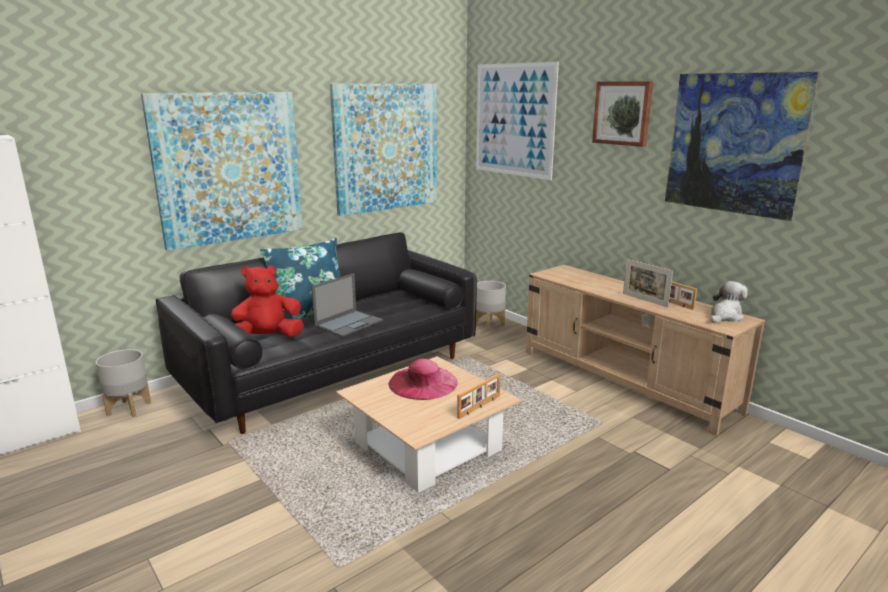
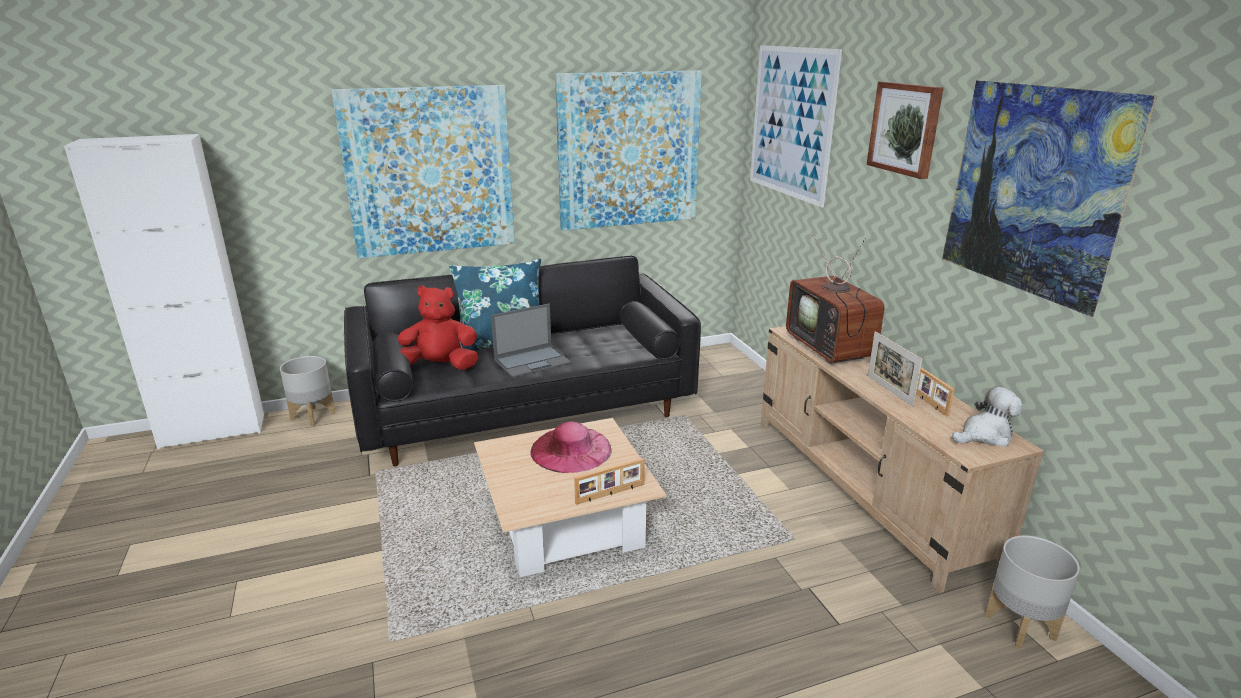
camera: 20 degrees right, 5 degrees up
grey planter [476,281,506,330] -> grey planter moved to [985,535,1080,650]
none -> television [786,234,885,364]

